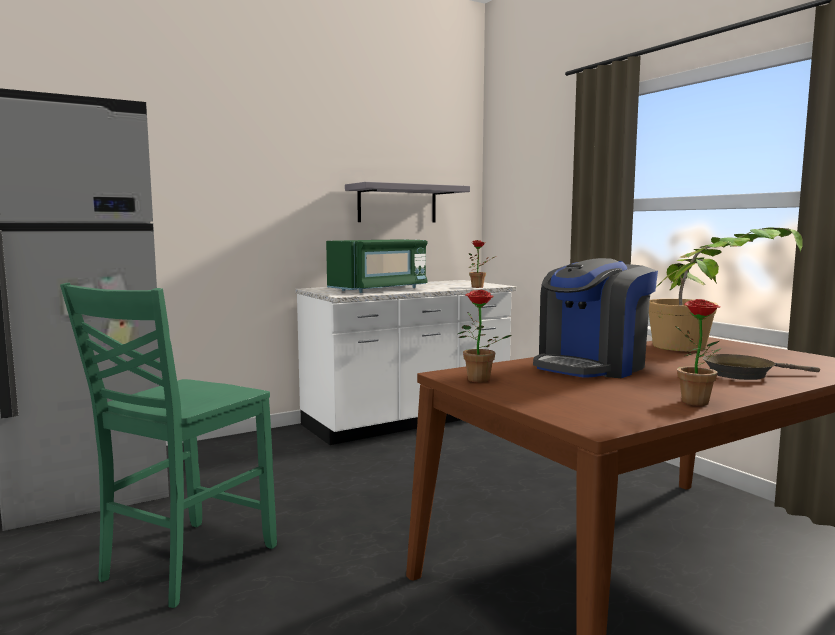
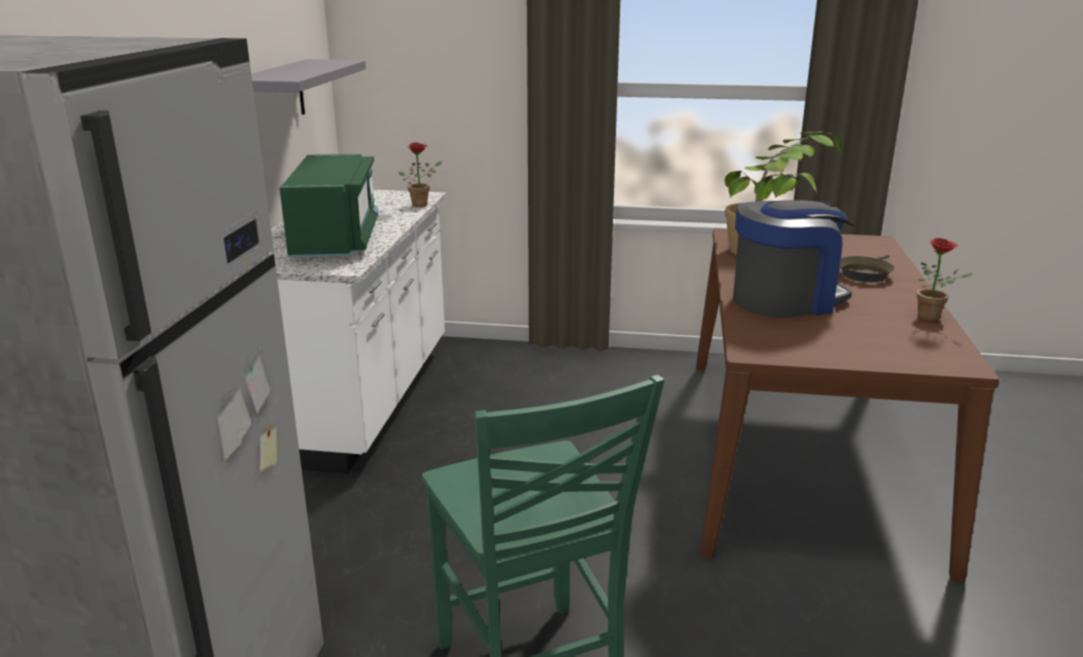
camera: 50 degrees left, 15 degrees up
potted plant [458,290,511,383] -> none
coffee machine [533,258,658,378] -> coffee machine turned 105 degrees counterclockwise [733,200,855,318]

